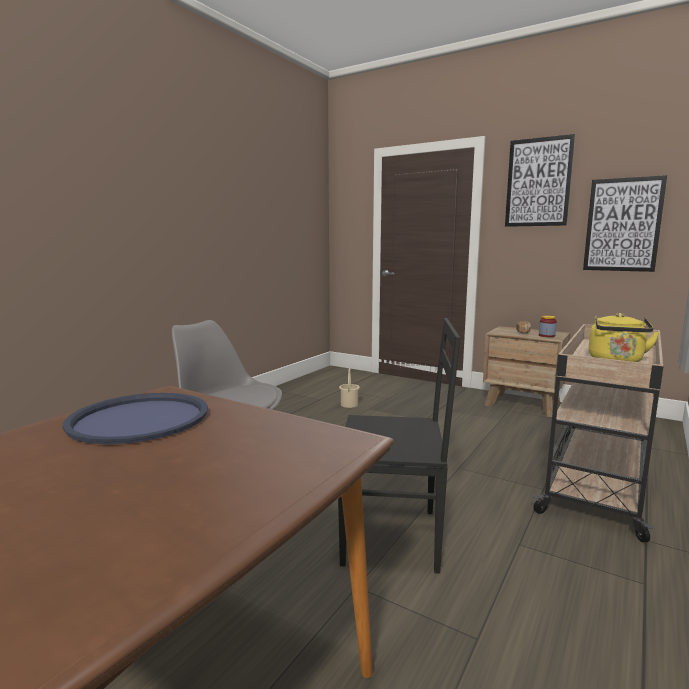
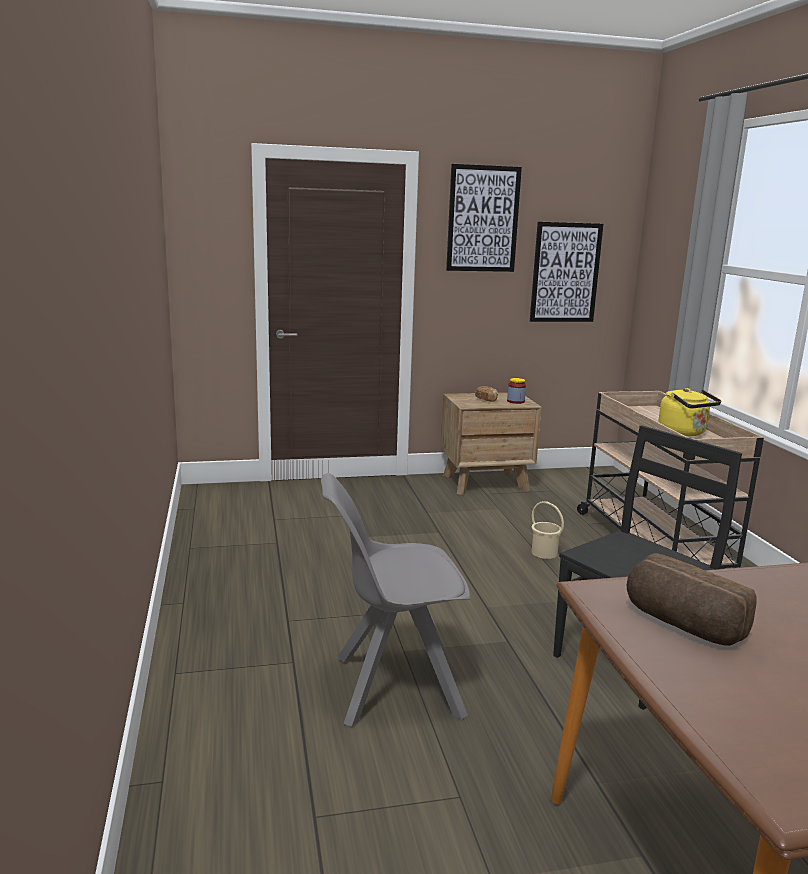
camera: 45 degrees left, 5 degrees up
blue tray [62,393,208,444] -> bread [627,553,756,646]
beige bucket [339,368,360,408] -> beige bucket moved to [532,501,564,559]

